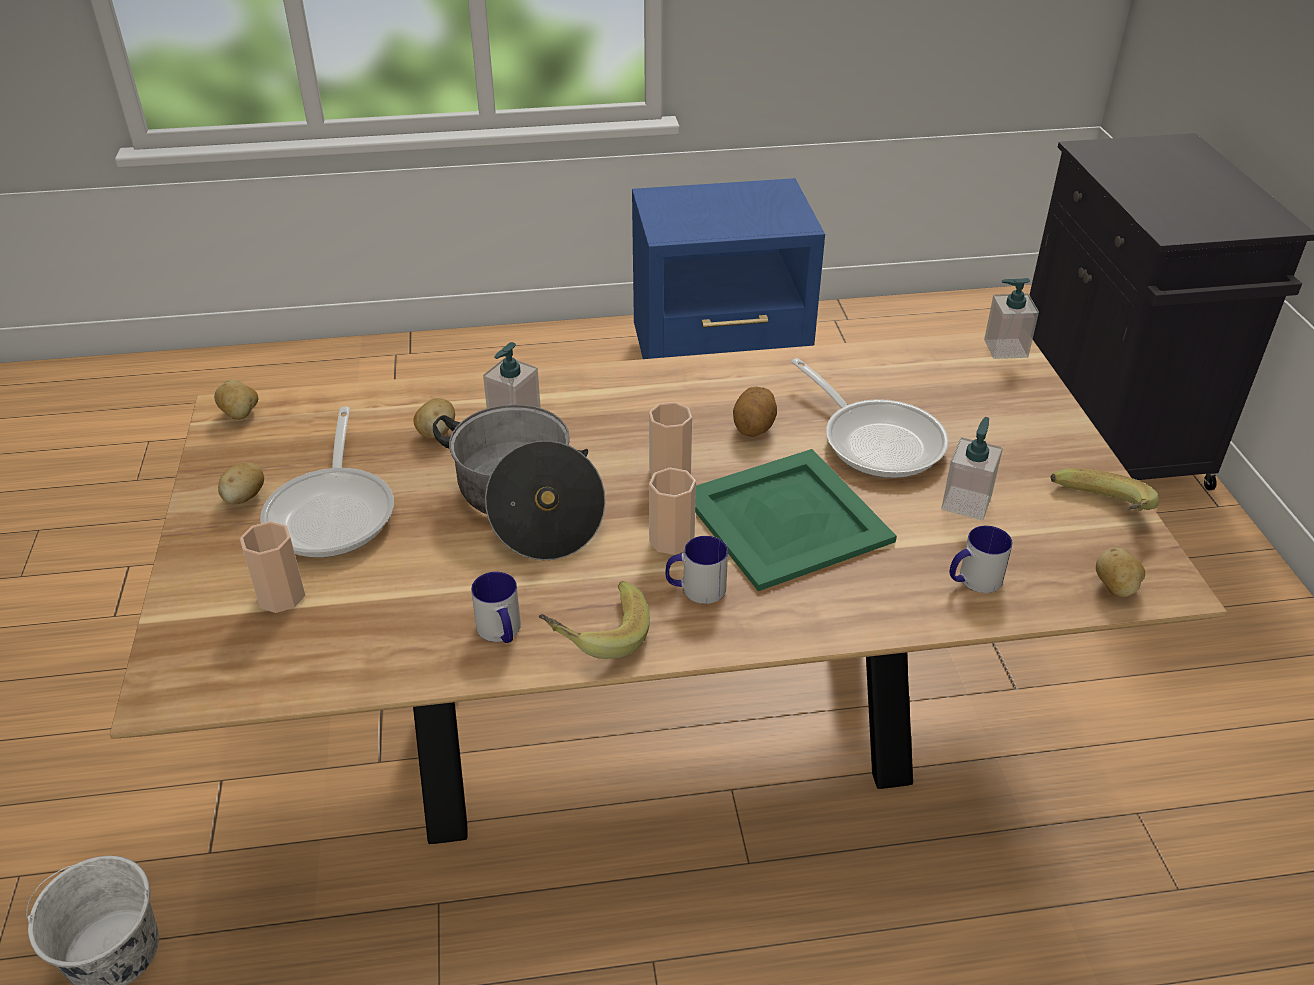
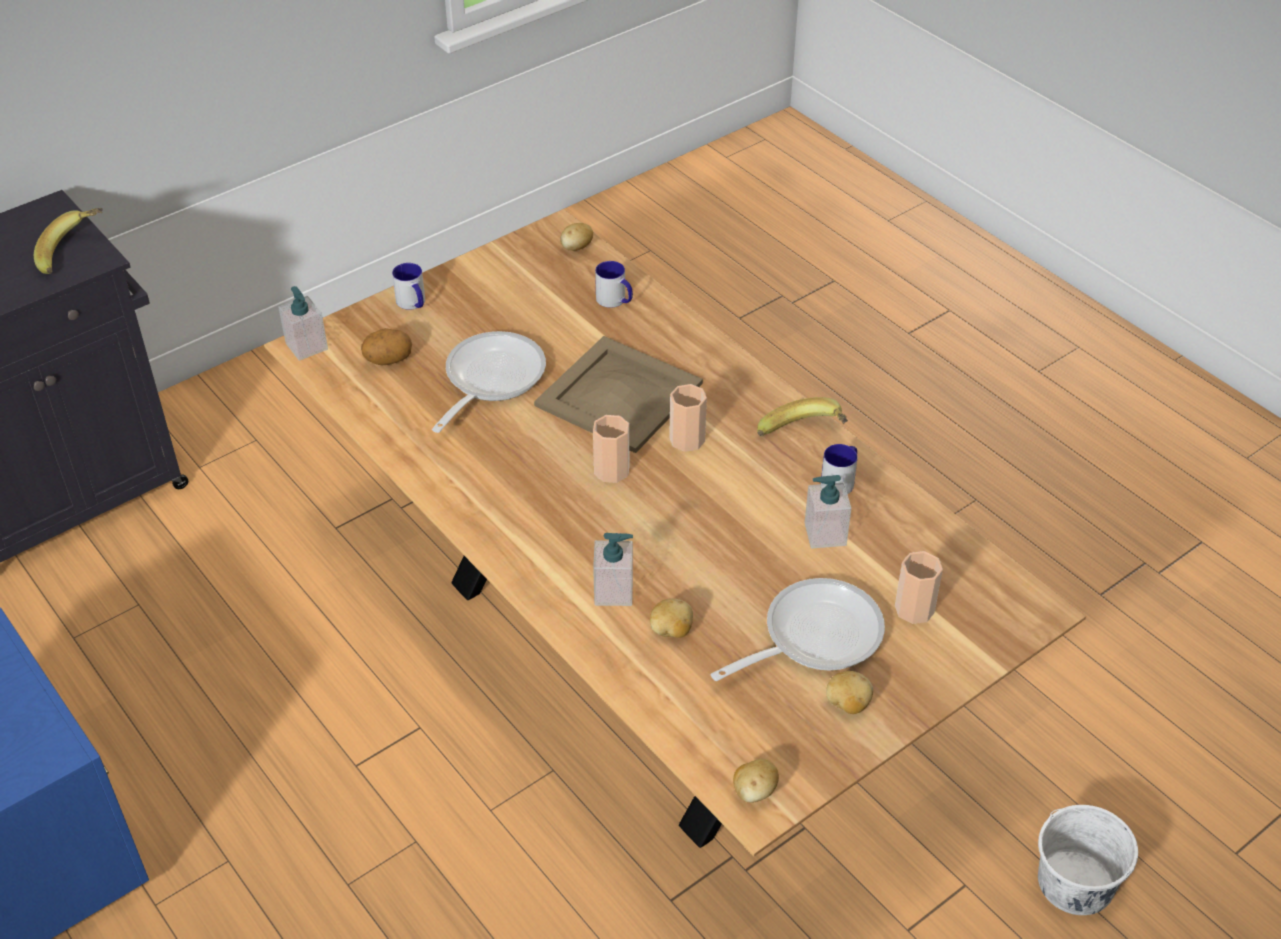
camera: 120 degrees left, 5 degrees up
cooking pot [433,404,606,560] -> none
mug [665,536,728,604] -> mug moved to [392,263,425,310]
green tray [695,449,897,591] -> beige tray [534,336,703,453]
potato [733,387,777,437] -> potato moved to [361,328,412,365]
soap dispenser [941,417,1003,520] -> soap dispenser moved to [805,475,851,549]
banana [1050,468,1159,511] -> banana moved to [34,208,103,274]

